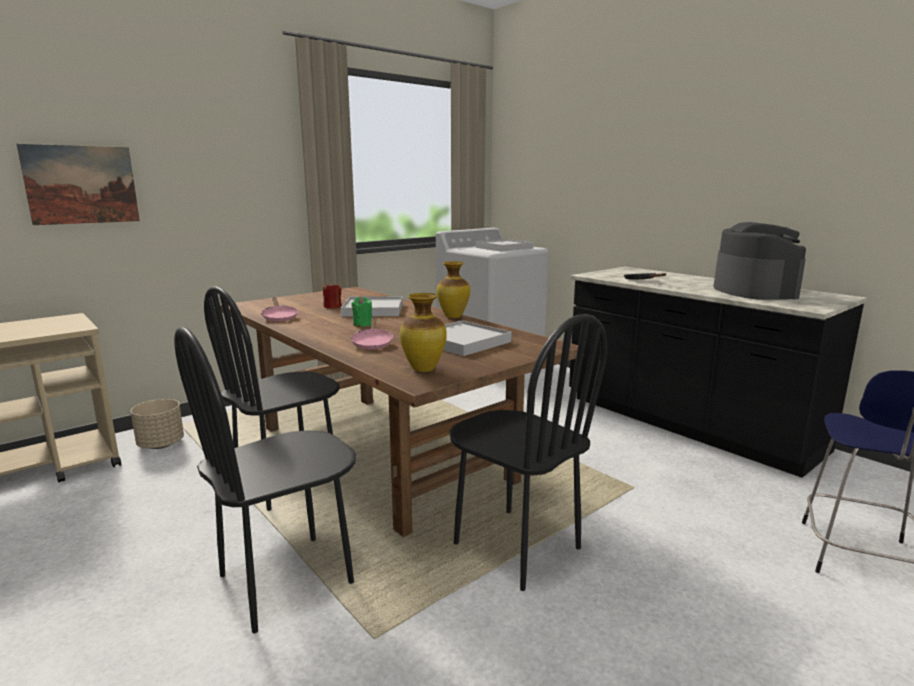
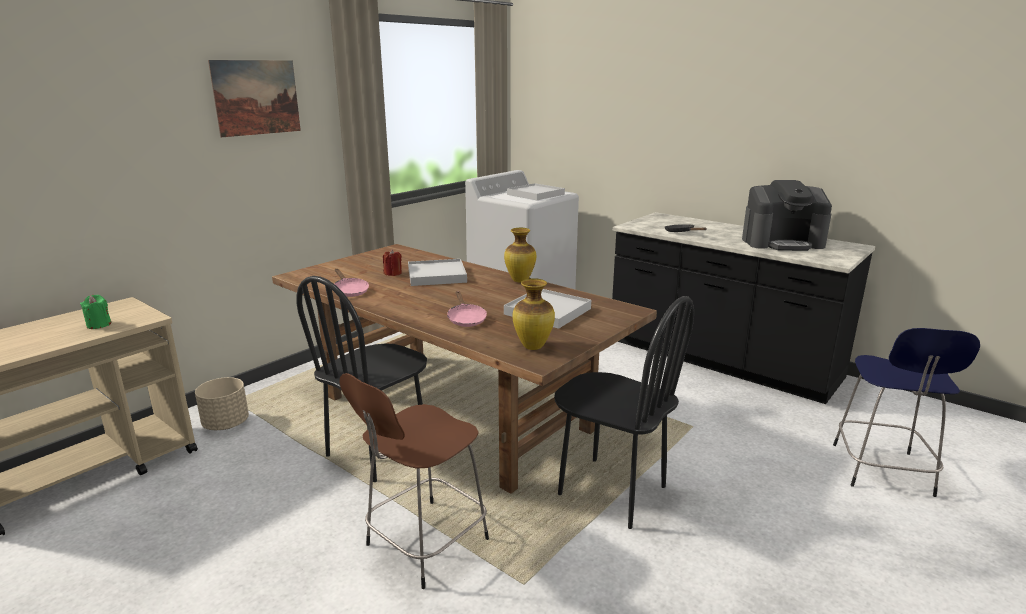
camera: 10 degrees left, 5 degrees up
picture [17,144,140,225] -> picture moved to [208,60,301,137]
black chair [174,327,356,633] -> brown stool [339,373,489,589]
green candle [351,296,372,327] -> green candle moved to [80,295,111,329]
coffee machine [713,222,806,300] -> coffee machine turned 105 degrees clockwise [742,180,832,251]

